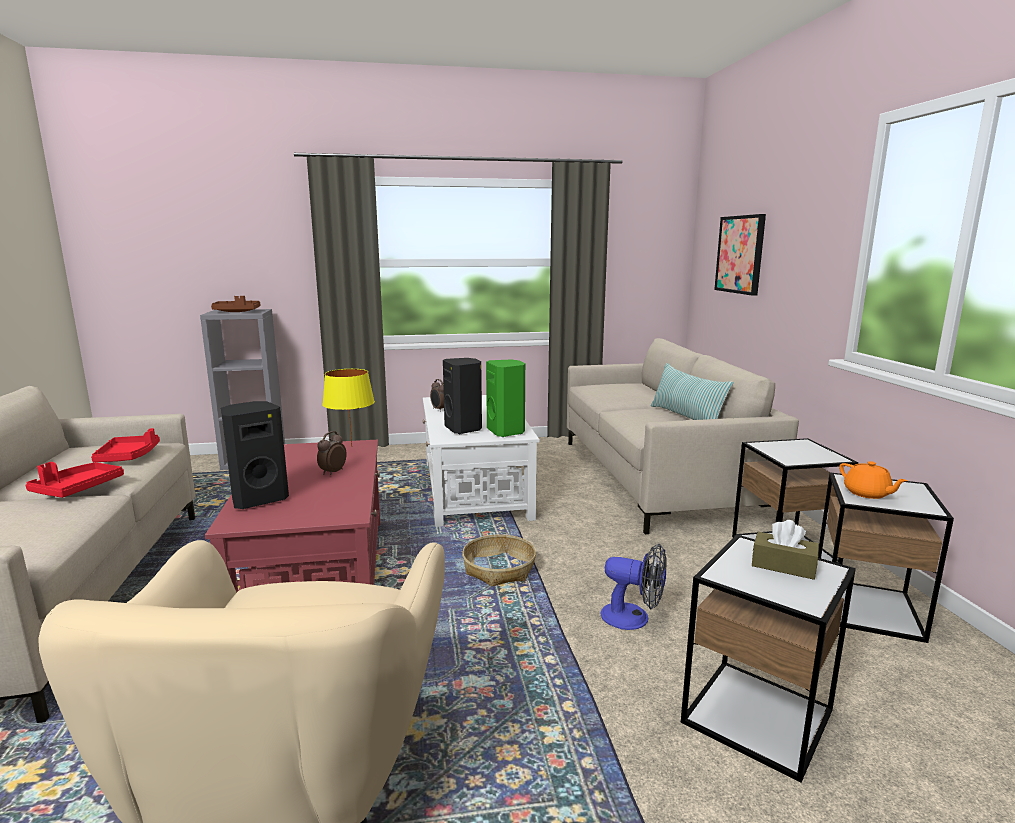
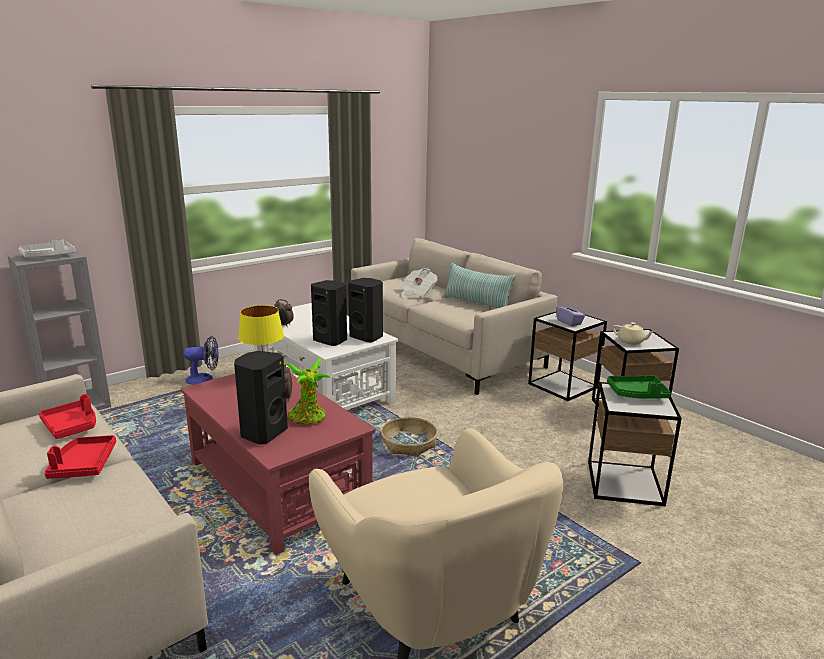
camera: 30 degrees left, 5 degrees up
brown tray [211,296,260,312] -> grey tray [19,240,76,258]
green speaker [486,359,525,437] -> black speaker [348,278,383,342]
fan [601,544,667,630] -> fan moved to [183,336,218,385]
picture [714,214,766,296] -> none
brown tissue box [752,520,819,580] -> green tray [607,375,671,399]
orange teapot [839,461,908,499] -> beige teapot [613,322,655,345]
none -> potted plant [284,358,330,425]
none -> newspaper [401,268,438,298]
none -> purple tissue box [556,302,585,326]

